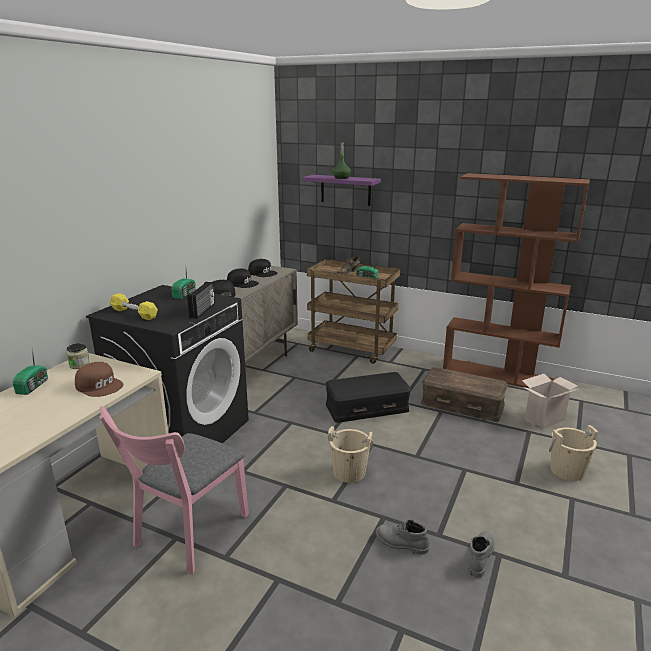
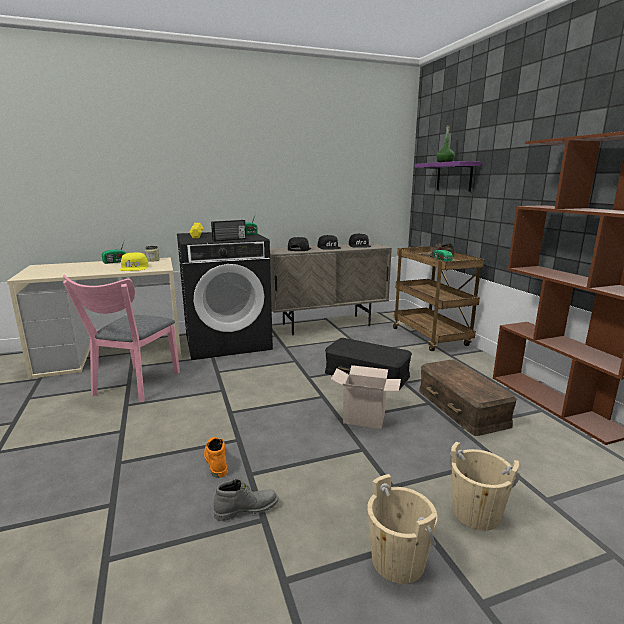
camera: 45 degrees right, 5 degrees down
brown cap [75,362,123,397] -> yellow cap [120,252,149,271]
pink chair [99,406,249,574] -> pink chair turned 60 degrees counterclockwise [63,275,180,402]
beige bucket [328,426,373,483] -> beige bucket moved to [367,474,438,584]
grey boot [376,519,429,555] -> orange boot [204,437,228,478]
cardboard box [522,374,580,429] -> cardboard box moved to [331,365,401,429]

